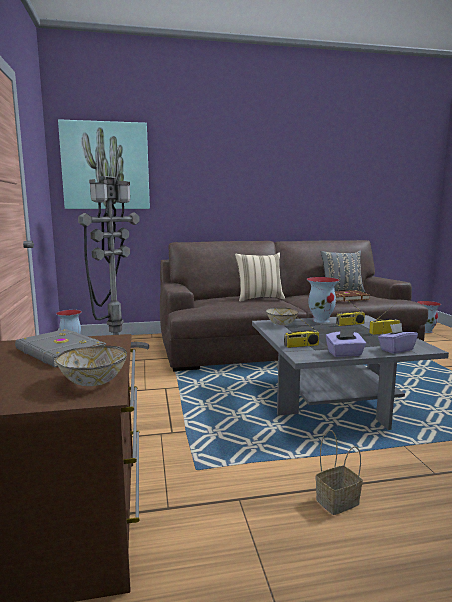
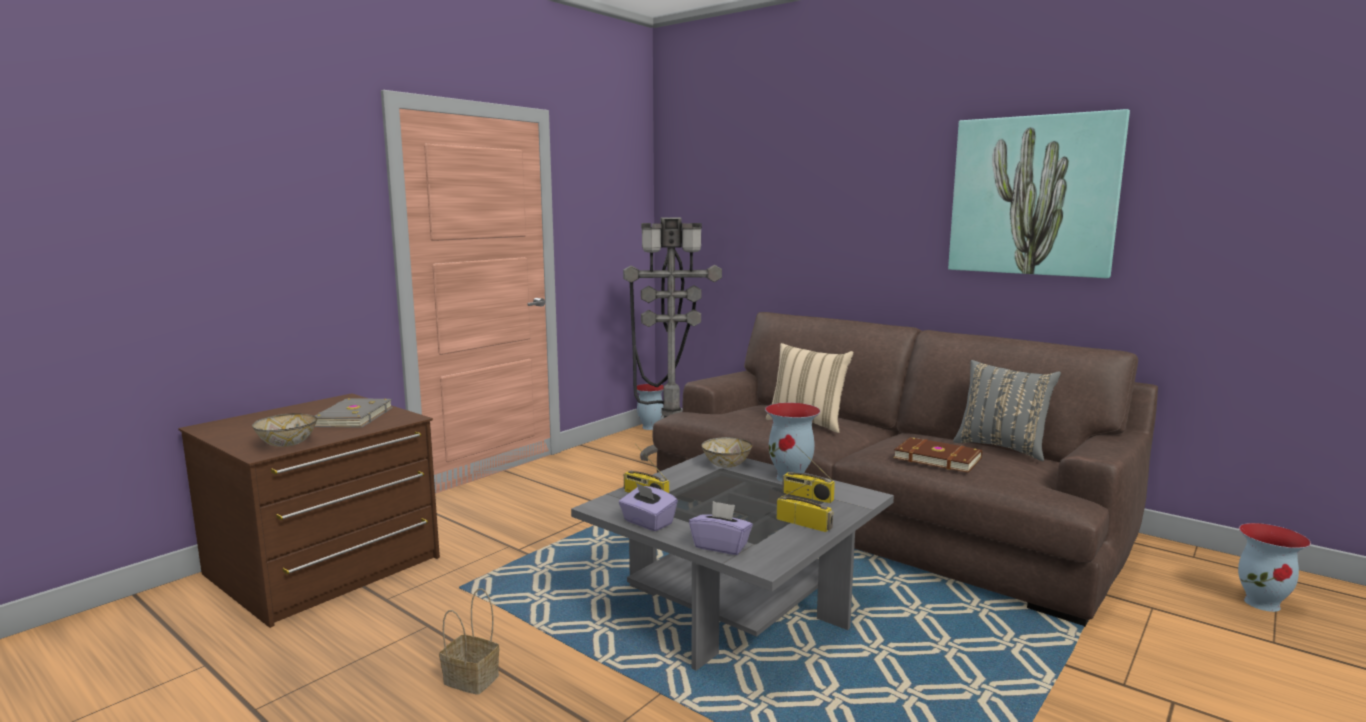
camera: 50 degrees right, 0 degrees up
picture [58,119,150,209] -> picture moved to [948,109,1130,278]

